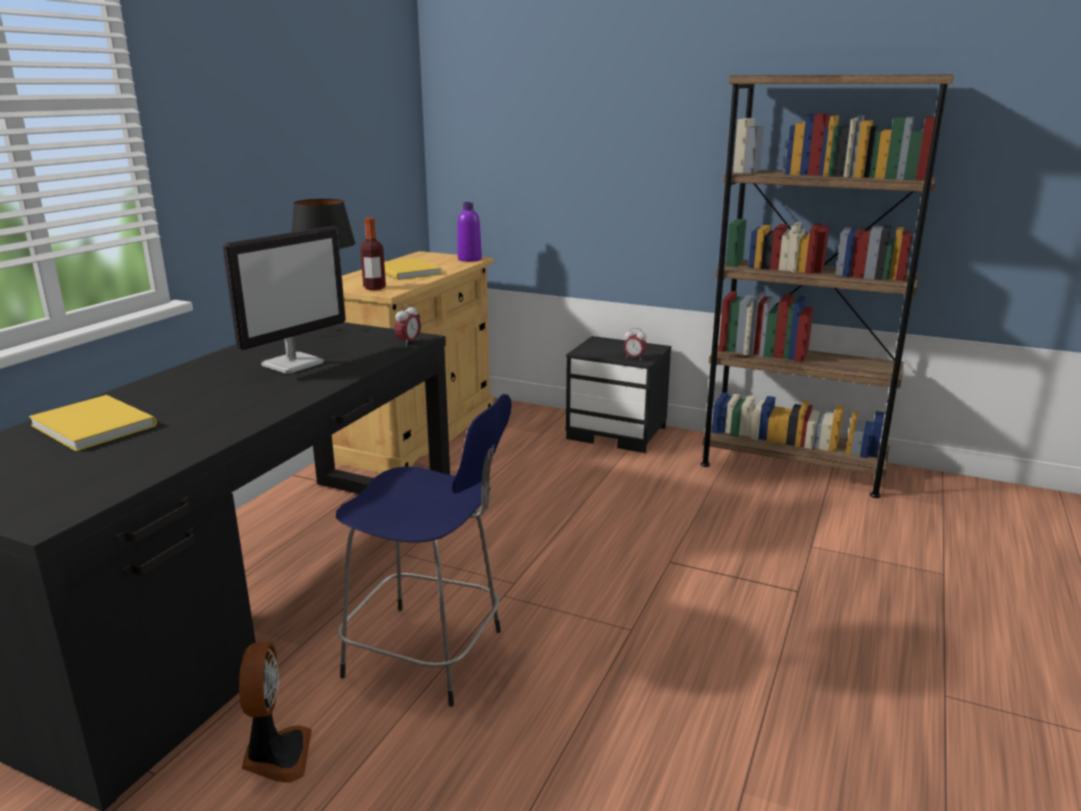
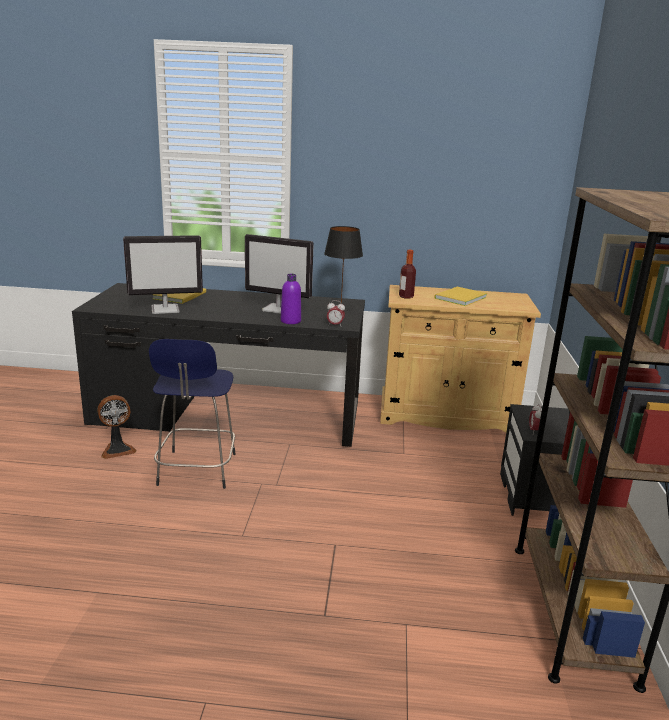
camera: 70 degrees right, 0 degrees up
purple bottle [458,202,482,262] -> purple bottle moved to [281,274,301,324]
none -> monitor [123,235,203,314]

